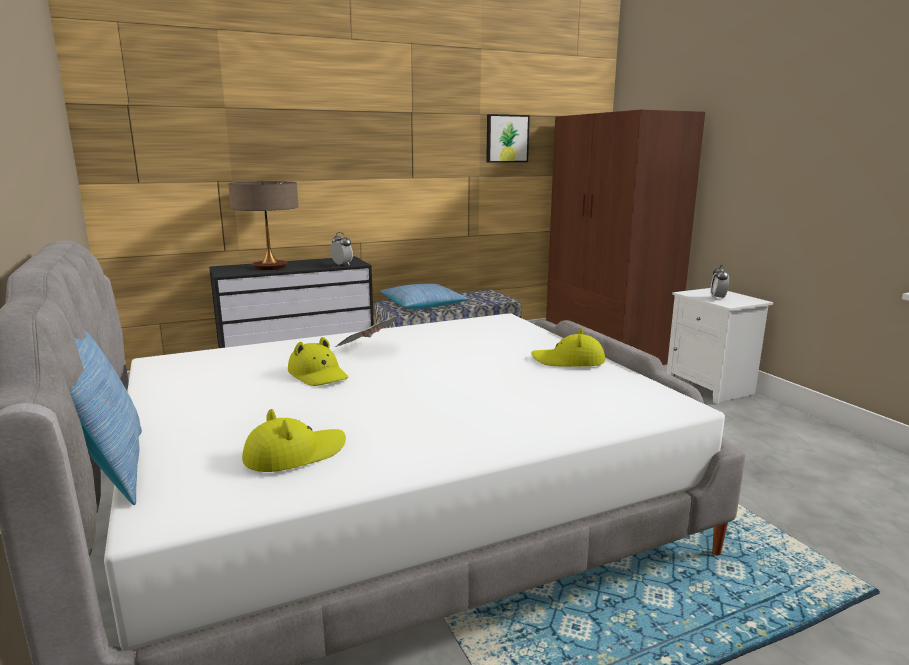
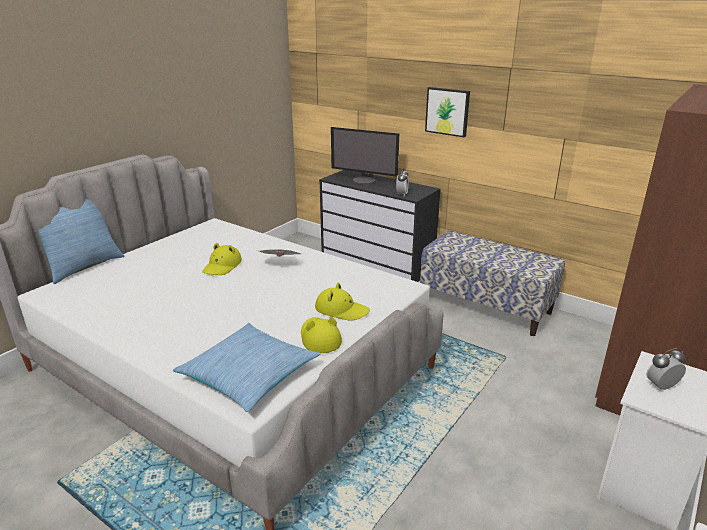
camera: 60 degrees right, 10 degrees up
table lamp [228,181,299,270] -> monitor [331,127,399,185]
yellow hat [242,409,346,472] -> yellow hat moved to [315,283,370,320]
pillow [381,283,470,309] -> pillow moved to [173,323,320,412]
picture [486,114,530,163] -> picture moved to [425,87,470,137]

